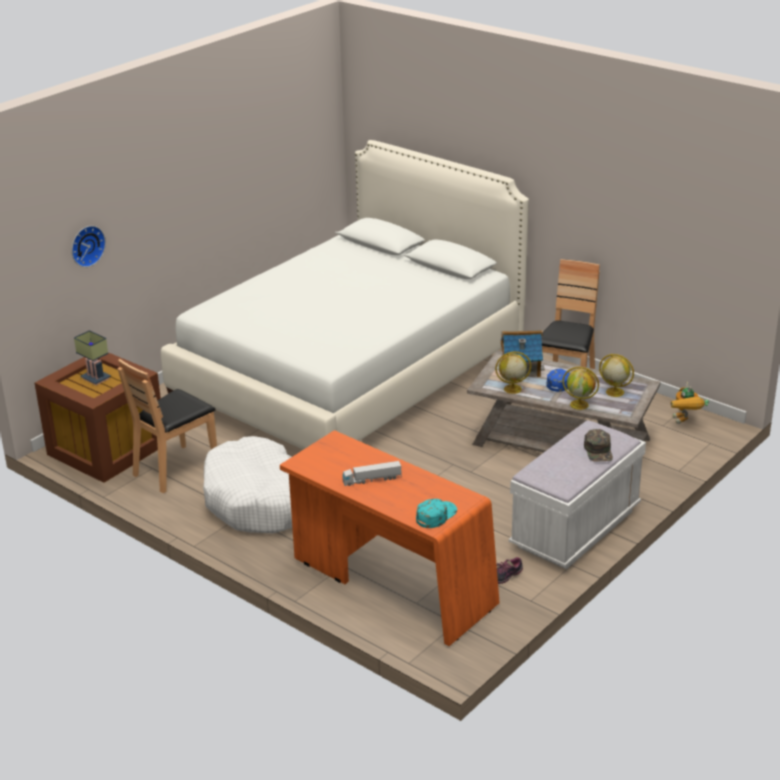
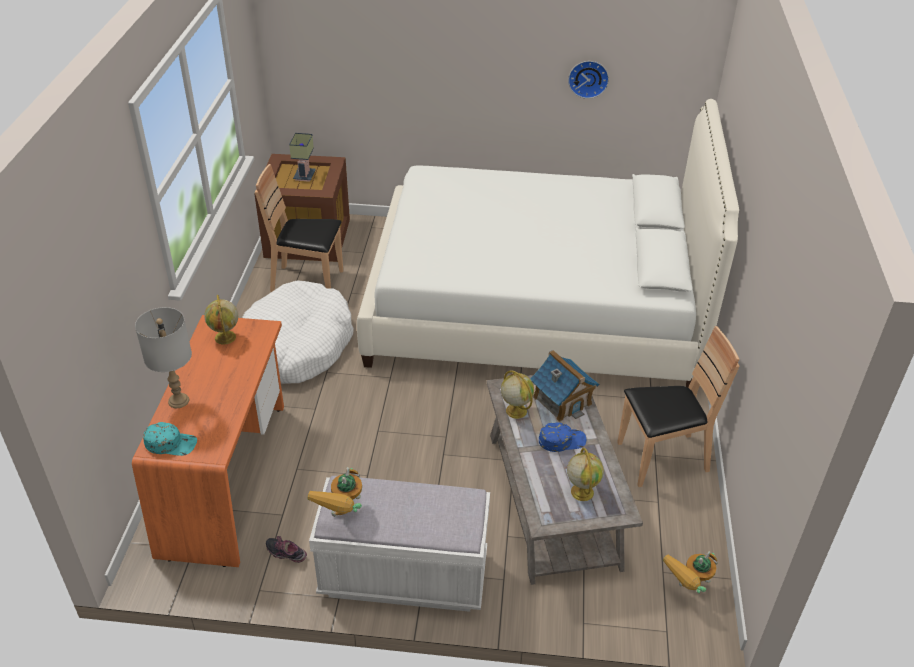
camera: 55 degrees right, 10 degrees up
wall clock [72,226,106,267] -> wall clock moved to [568,61,609,99]
toy truck [342,461,402,486] -> none
globe [562,367,599,410] -> globe moved to [204,295,238,344]
green cap [584,429,613,462] -> none
none -> grey table lamp [135,307,192,408]
none -> toy robot [307,467,362,517]

